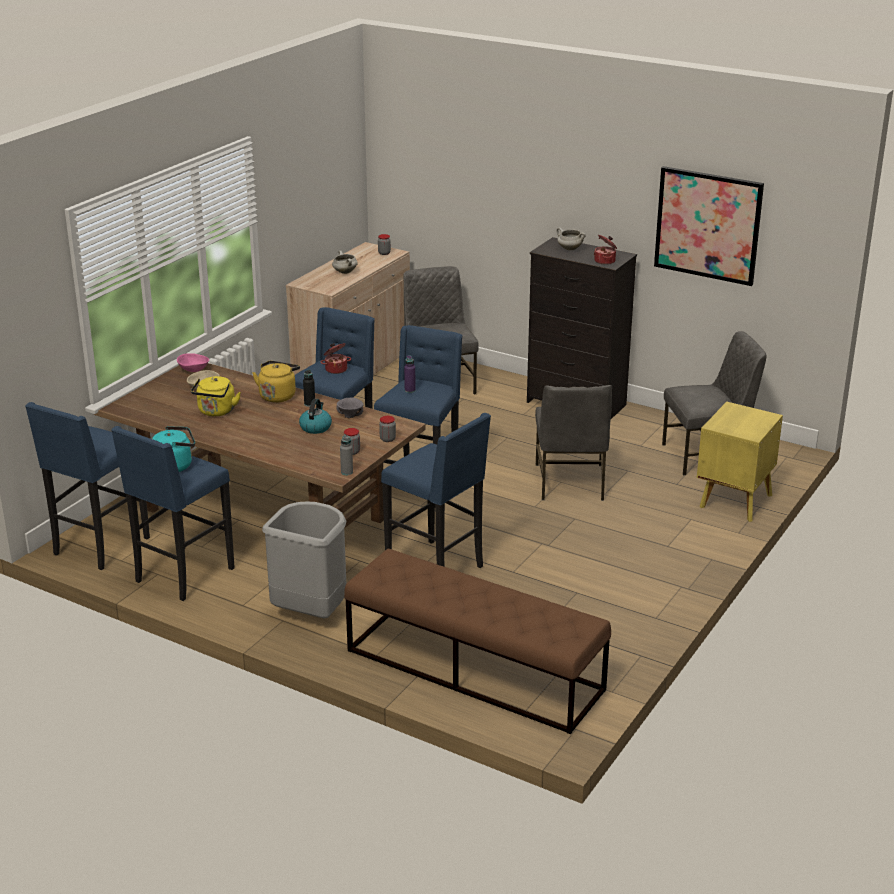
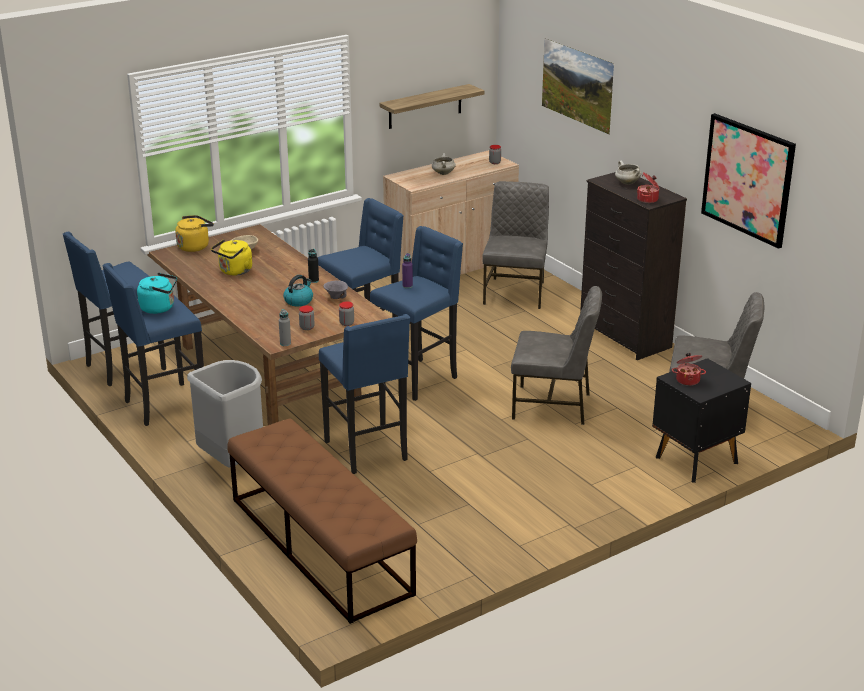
camera: 25 degrees right, 0 degrees up
pink bowl [177,353,209,372] -> none
yellow kettle [252,361,300,403] -> yellow kettle moved to [175,215,214,252]
cooking pot [321,343,351,374] -> cooking pot moved to [672,353,706,386]
grey chair [535,385,612,501] -> grey chair turned 105 degrees counterclockwise [511,286,602,425]
yellow nightstand [697,402,783,522] -> black nightstand [652,358,751,483]
none -> shelf [380,84,485,129]
none -> picture [542,39,614,135]

